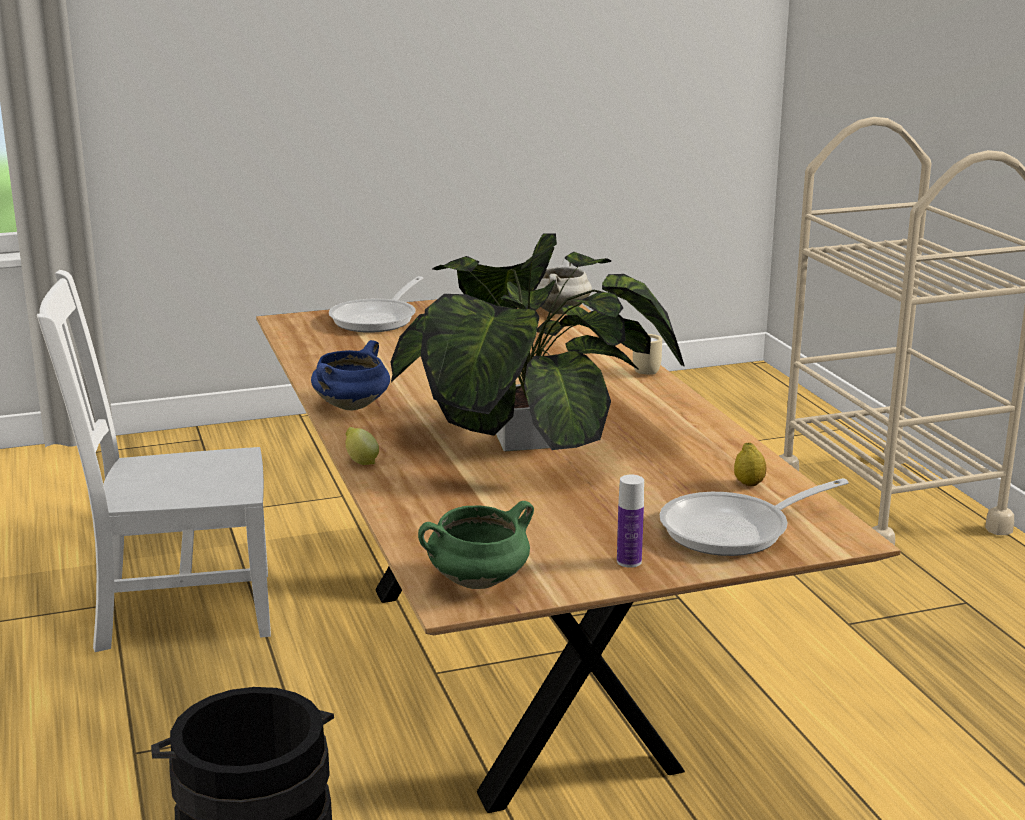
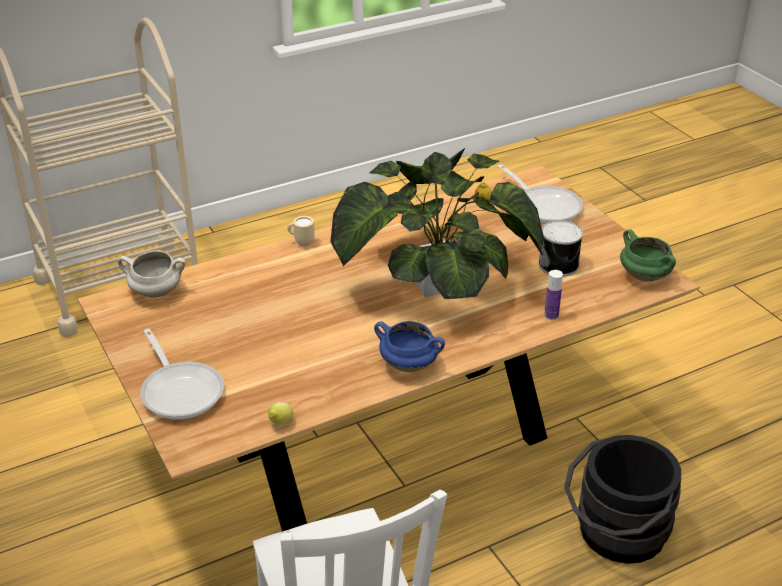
camera: 100 degrees left, 15 degrees up
frying pan [329,276,423,333] -> frying pan turned 45 degrees clockwise [140,329,224,420]
lemon [346,427,379,465] -> lemon moved to [268,402,293,425]
bottle [617,475,644,568] -> bottle moved to [544,270,563,320]
none -> can [539,220,583,277]

